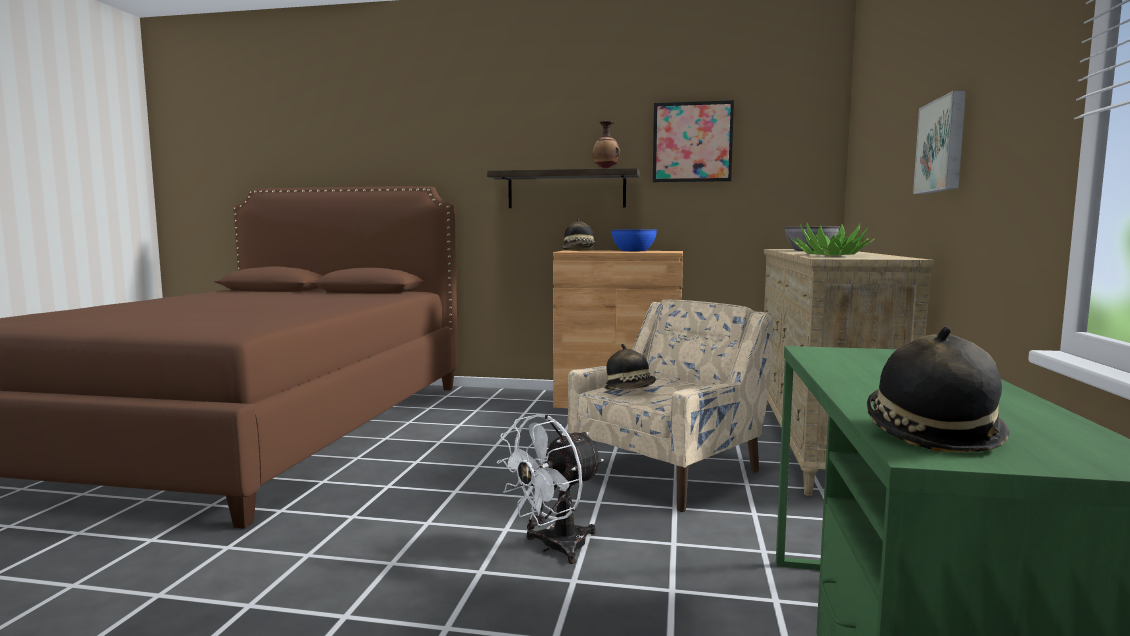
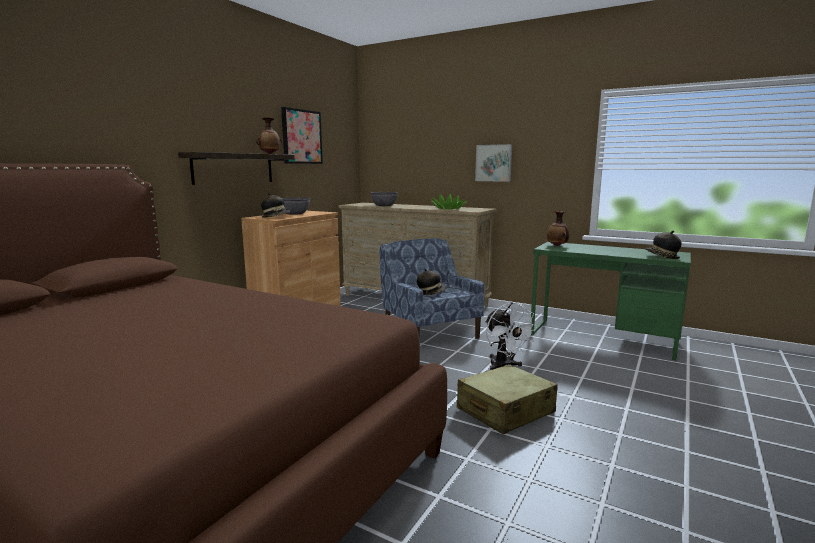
camera: 70 degrees left, 5 degrees up
beige armchair [568,299,775,512] -> blue armchair [379,238,485,339]
blue bowl [611,230,658,251] -> grey bowl [282,198,310,215]
none -> beige suitcase [457,364,558,434]
none -> vase [547,211,569,246]

